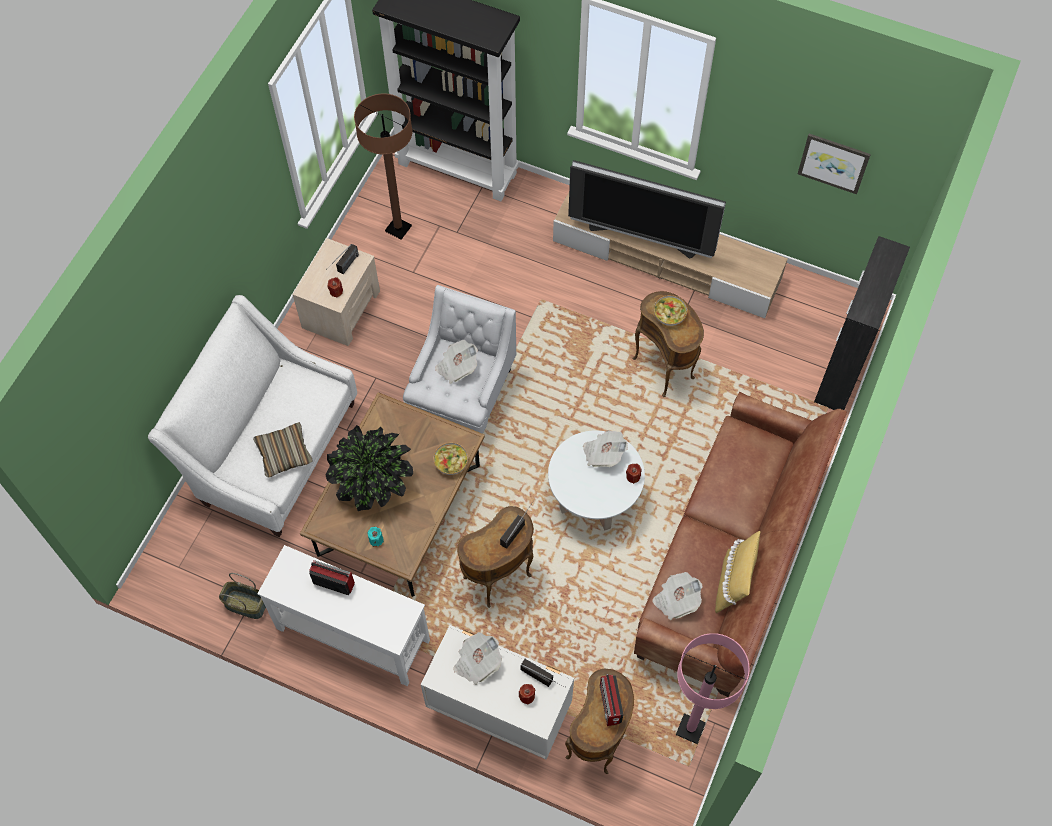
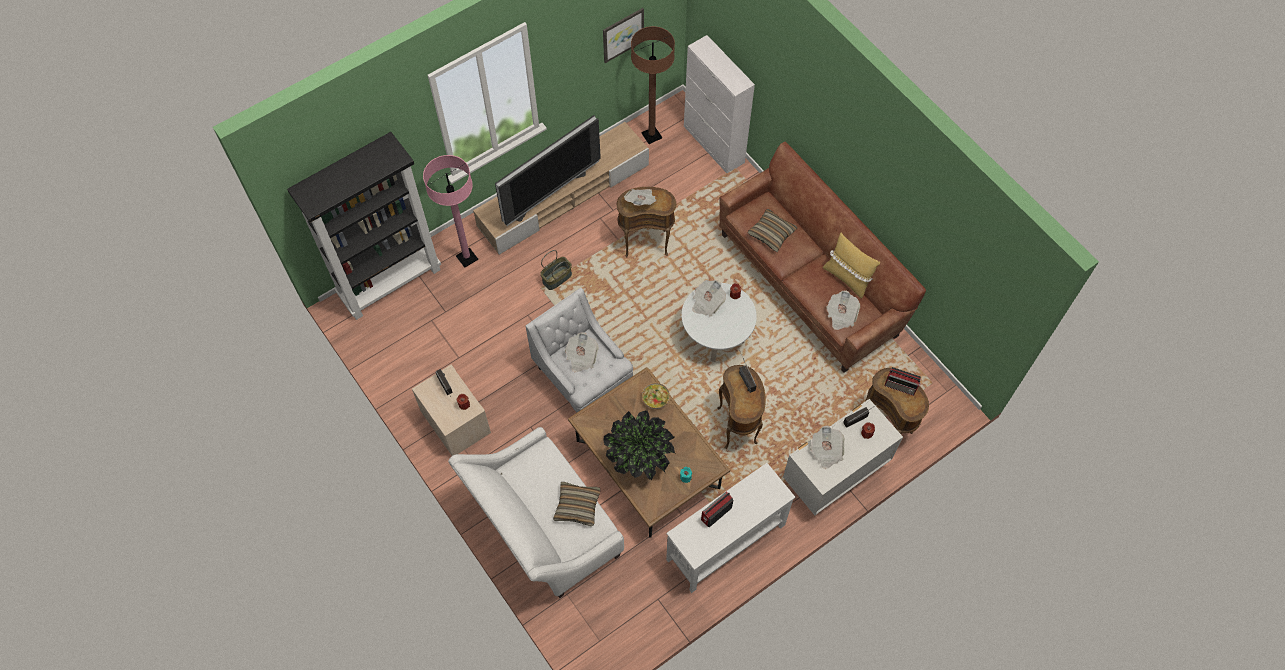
camera: 60 degrees left, 0 degrees up
basket [219,573,266,619] -> basket moved to [540,250,572,290]
brown floor lamp [354,93,412,240] -> brown floor lamp moved to [631,26,675,144]
bowl [654,295,687,326] -> newspaper [624,189,657,205]
pink floor lamp [676,633,750,744] -> pink floor lamp moved to [423,155,478,268]
black cabinet [814,236,910,410] -> white cabinet [684,35,755,173]
none -> pillow [748,209,797,252]

